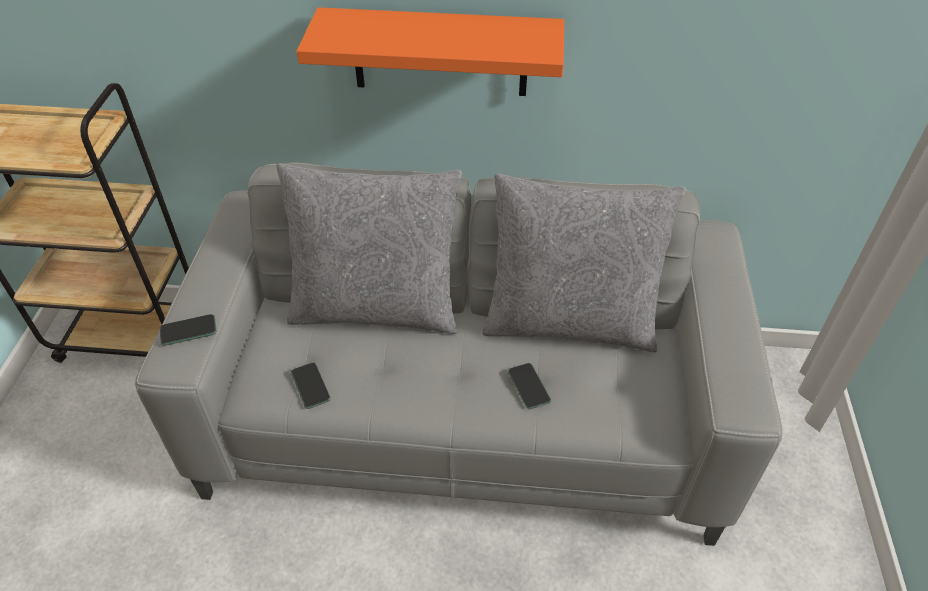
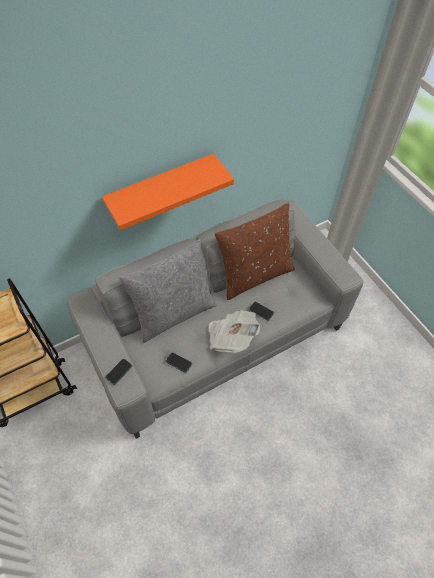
camera: 35 degrees left, 10 degrees up
grey pillow [482,174,686,352] -> brown pillow [215,203,295,300]
none -> newspaper [209,310,260,353]

